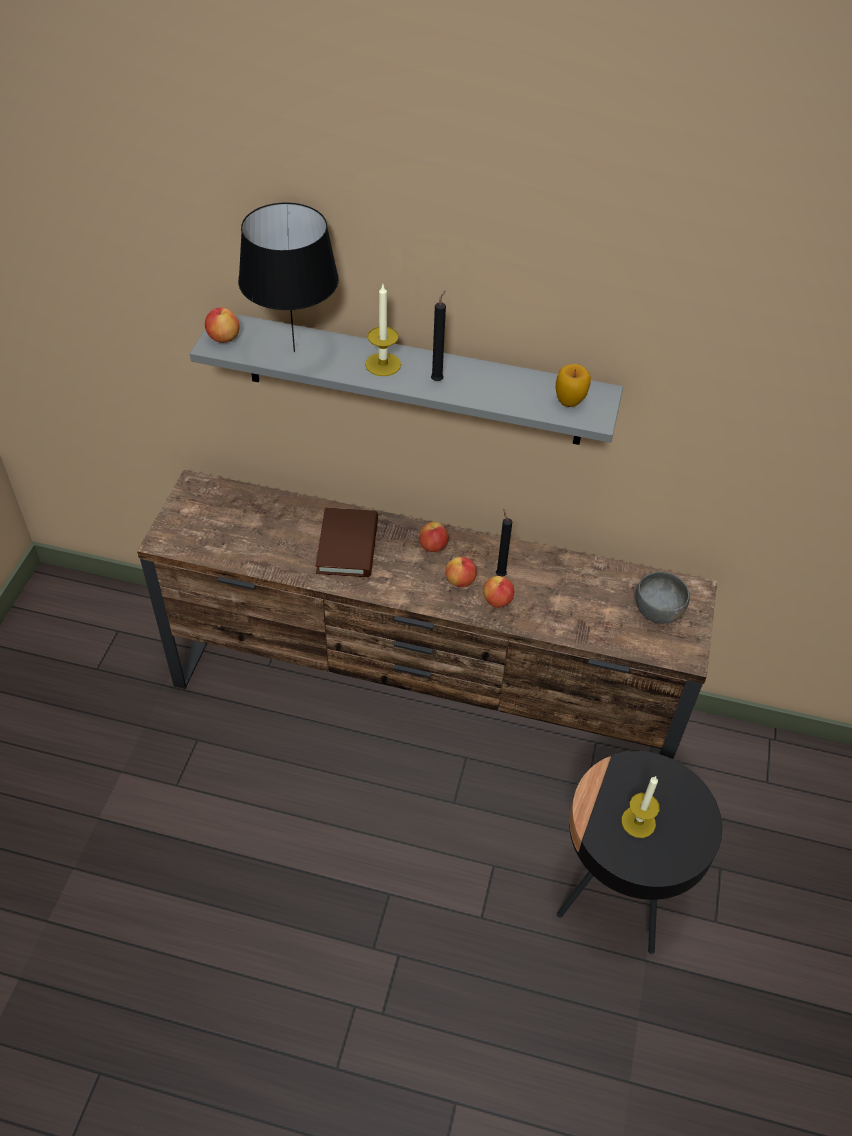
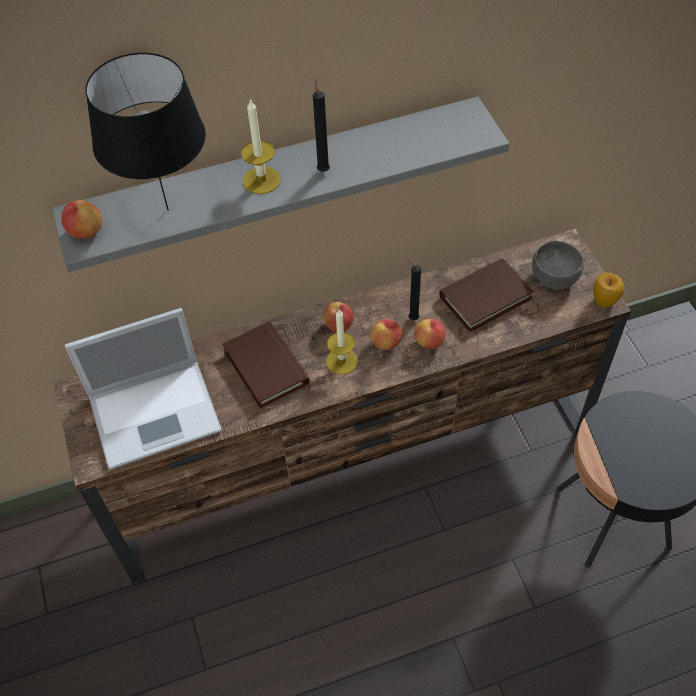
camera: 30 degrees left, 5 degrees up
apple [556,364,591,407] -> apple moved to [593,273,624,308]
candle [621,776,660,838] -> candle moved to [326,309,358,375]
none -> laptop [65,308,222,470]
none -> brown book [439,258,534,332]

